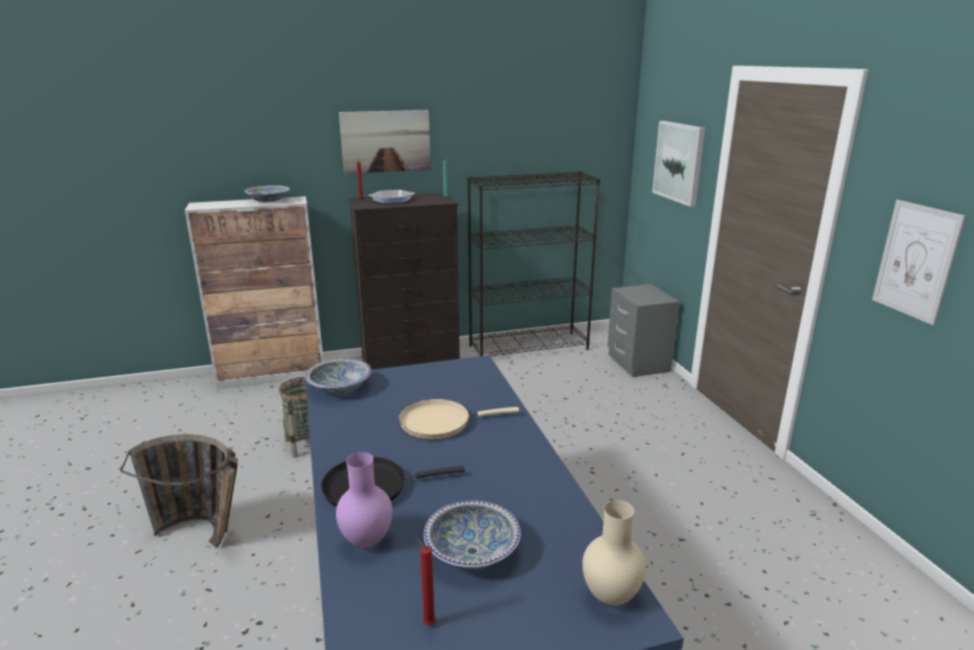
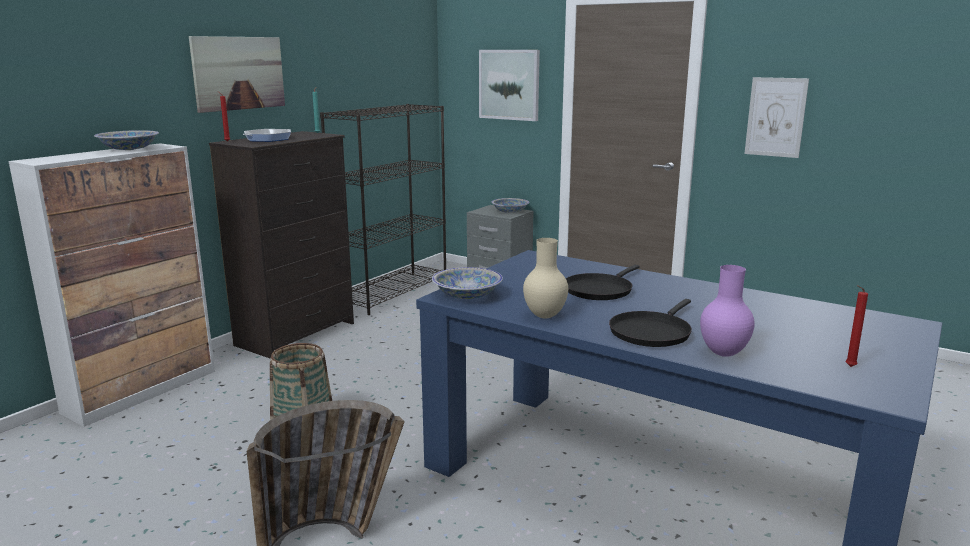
camera: 40 degrees left, 5 degrees down
beige frying pan [399,399,519,439] -> black frying pan [566,265,640,300]
bowl [424,501,521,569] -> bowl moved to [491,198,529,213]
beige vase [582,500,646,605] -> beige vase moved to [523,238,568,319]

